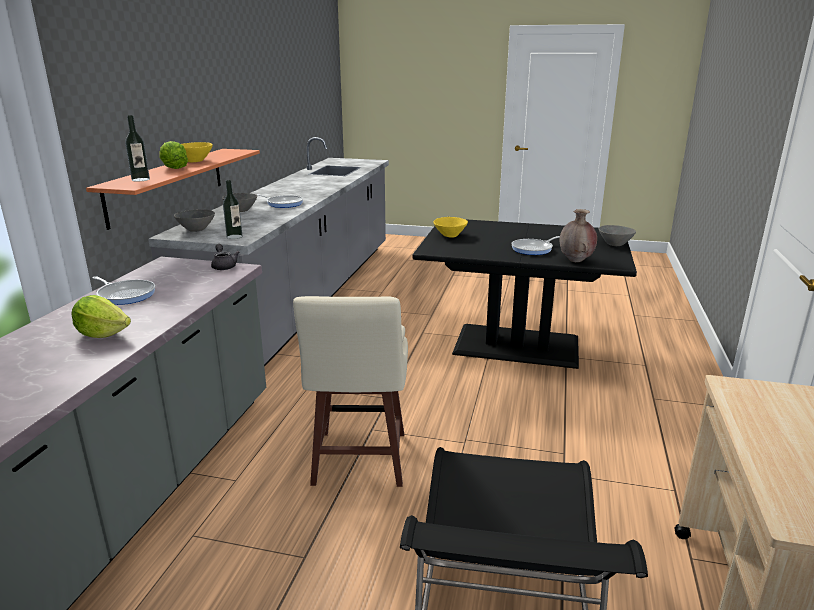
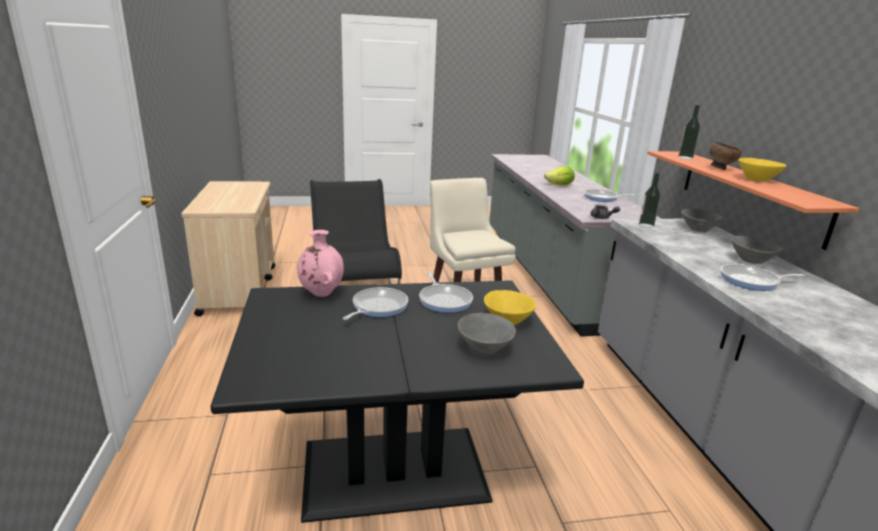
camera: 155 degrees right, 0 degrees up
lettuce [160,141,188,169] -> brown bowl [709,142,742,170]
brown vase [559,209,597,262] -> pink vase [297,230,344,297]
grey bowl [599,225,636,246] -> grey bowl moved to [458,313,516,354]
none -> frying pan [419,272,473,313]

